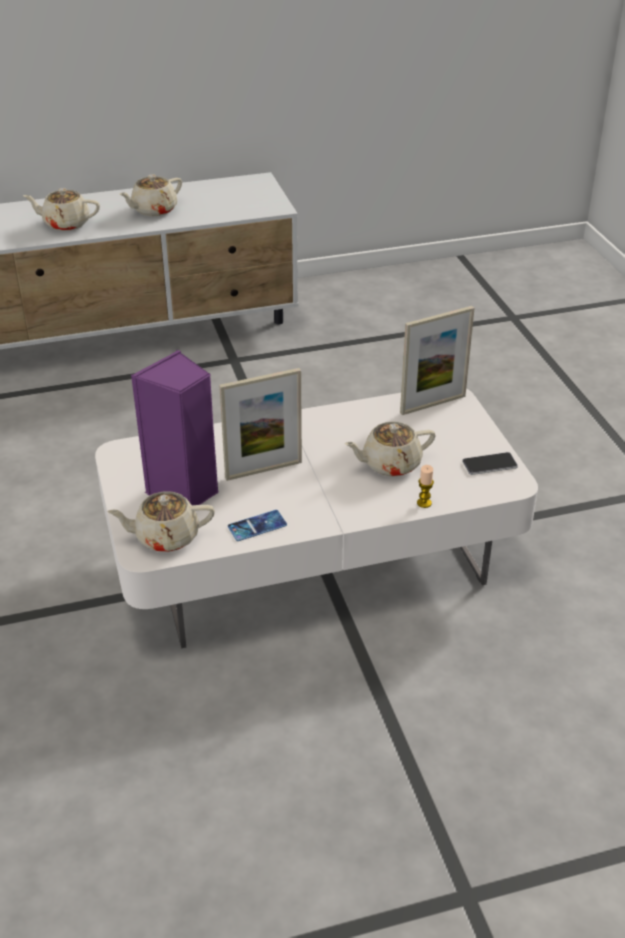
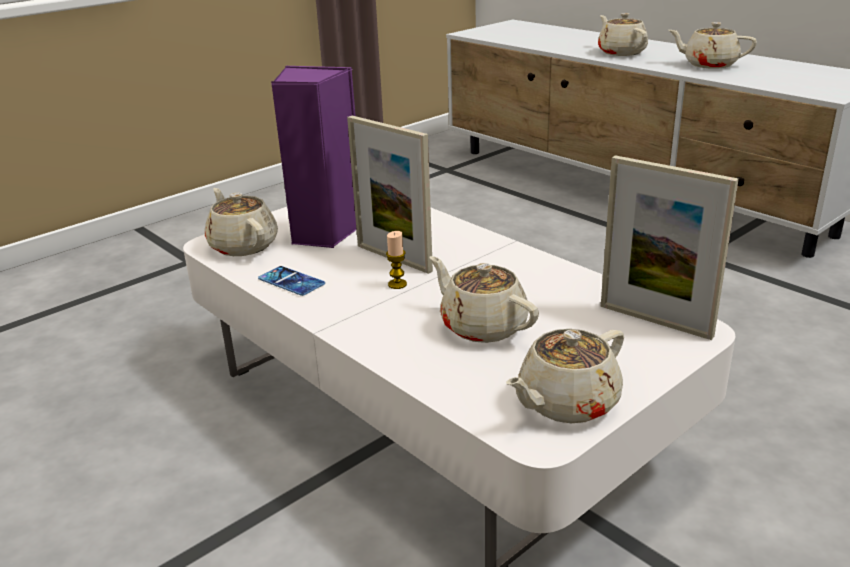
camera: 65 degrees right, 10 degrees down
candle [417,465,434,508] -> candle moved to [386,231,407,289]
phone [462,452,518,475] -> beige teapot [506,329,624,423]

